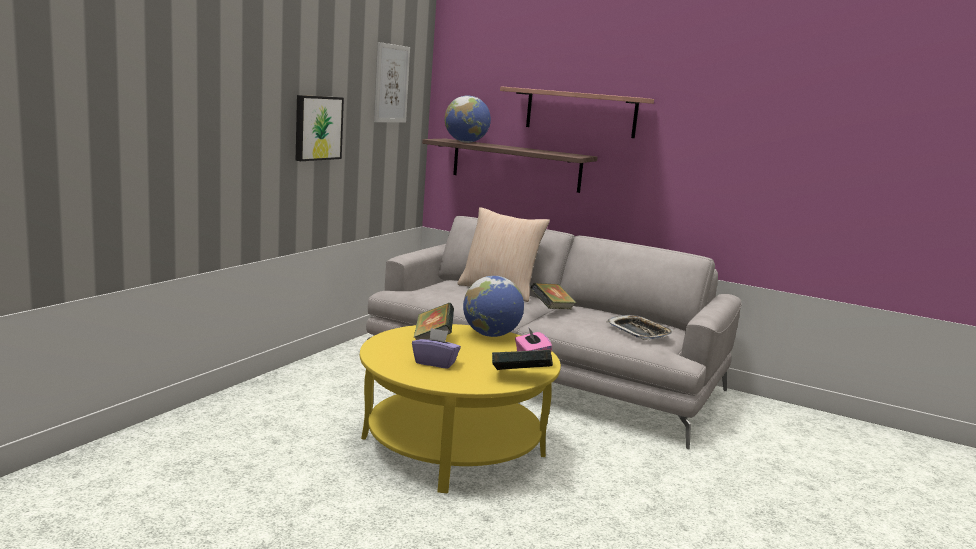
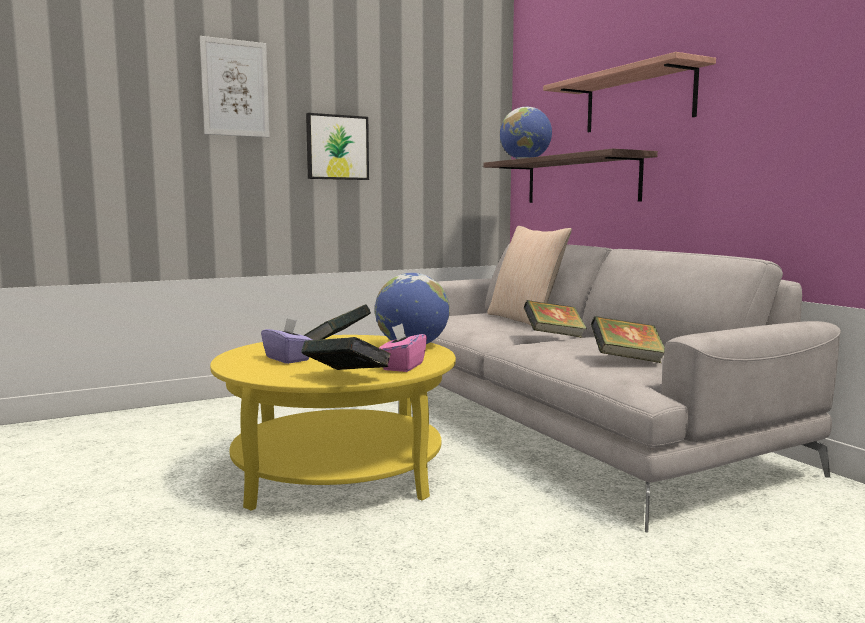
camera: 35 degrees right, 5 degrees down
picture [374,42,410,123] -> picture moved to [200,36,270,137]
tray [607,315,673,340] -> book [591,316,665,363]

